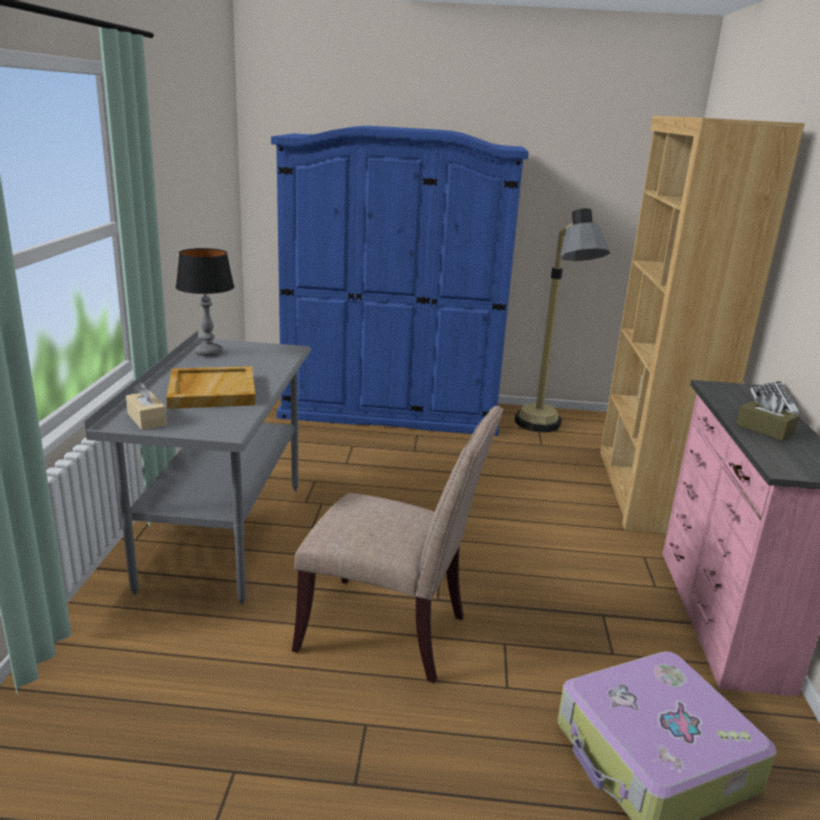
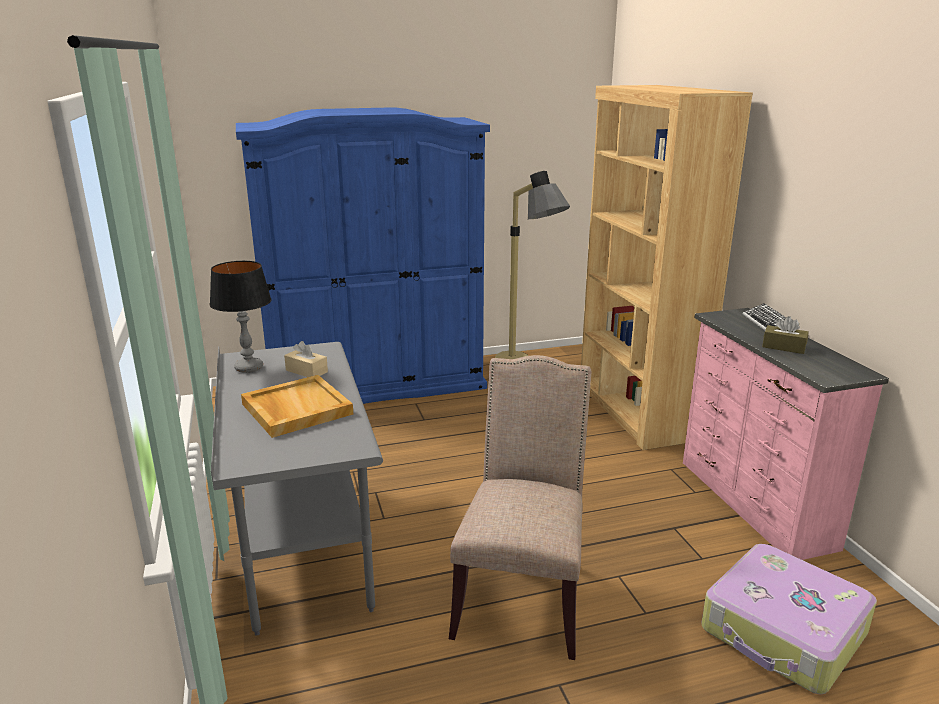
camera: 20 degrees left, 0 degrees up
beige tissue box [126,382,167,430] -> beige tissue box moved to [284,341,328,377]
beige chair [292,406,504,683] -> beige chair turned 75 degrees counterclockwise [449,355,591,660]

